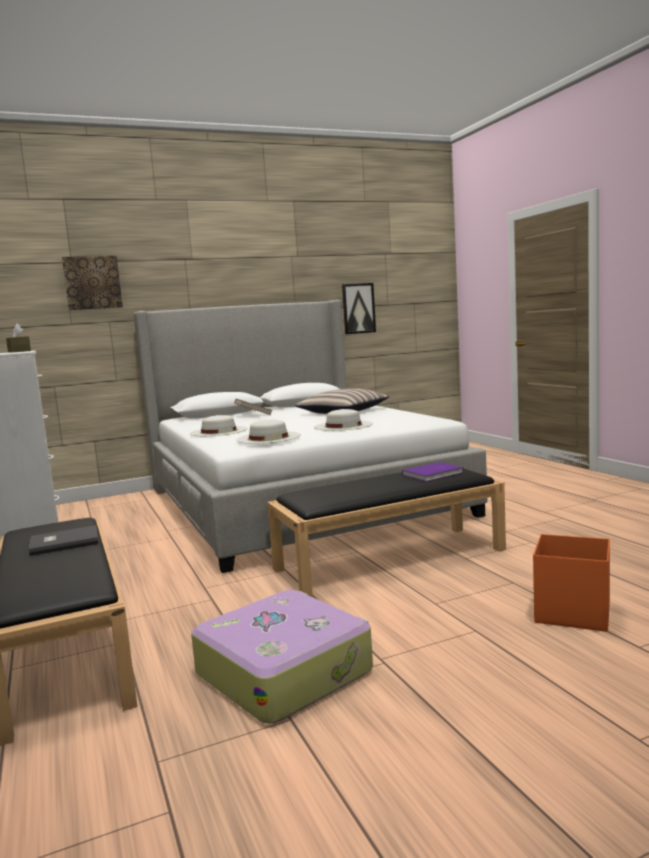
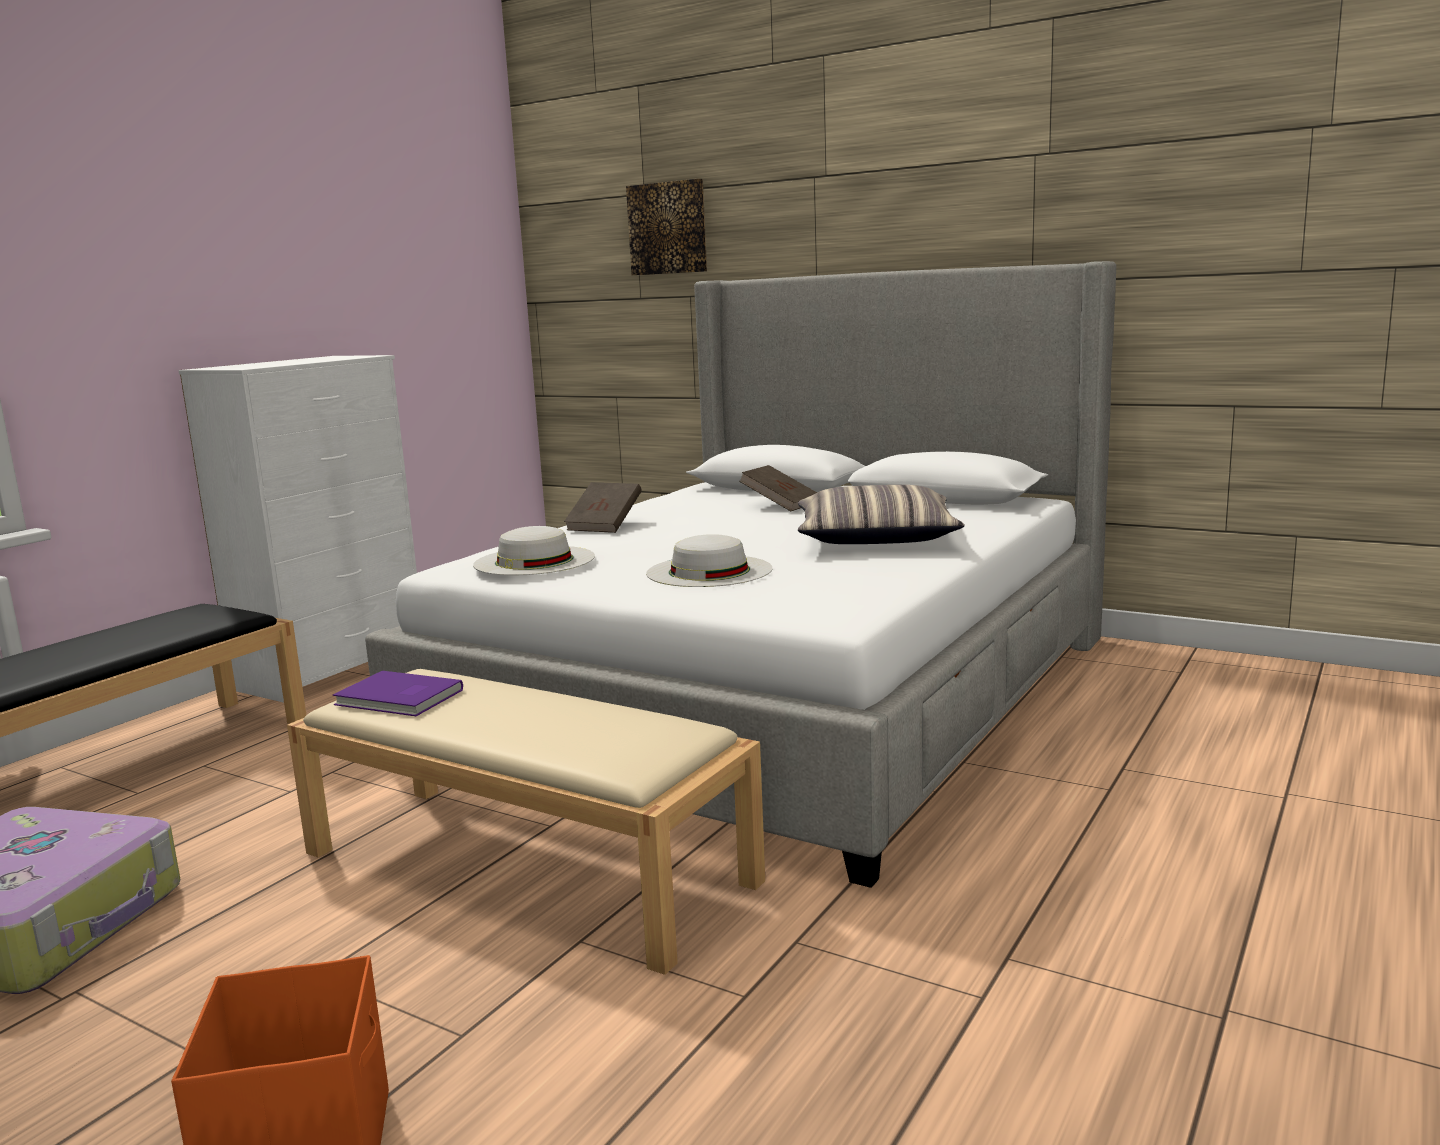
camera: 55 degrees right, 5 degrees up
brown tissue box [6,323,31,352] -> none
grey book [29,525,98,556] -> none
white hat [190,415,248,436] -> brown book [564,482,641,533]
black bench [267,468,506,597] -> beige bench [287,669,765,975]
picture [342,283,376,334] -> none
purple book [402,462,464,481] -> purple book moved to [333,671,463,716]

